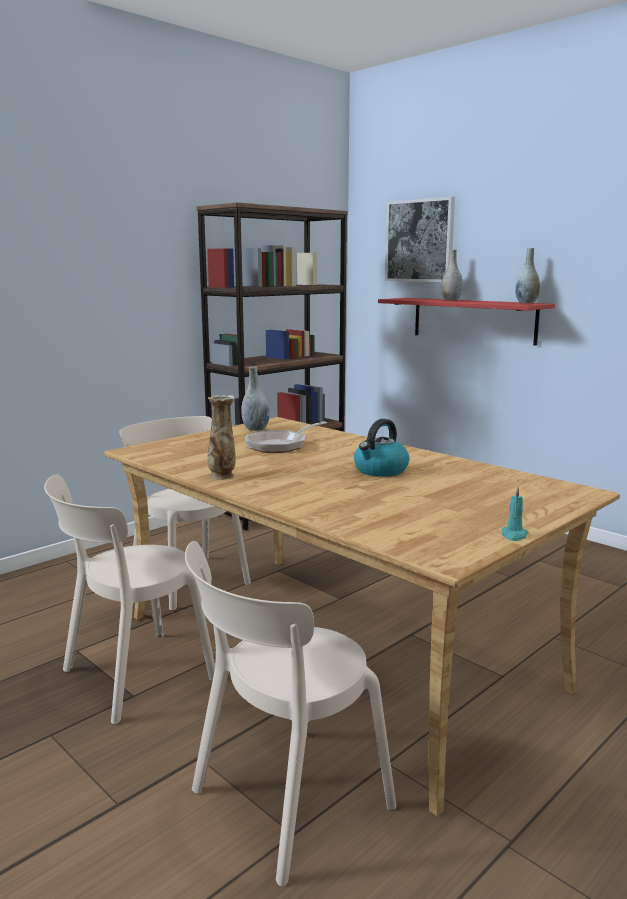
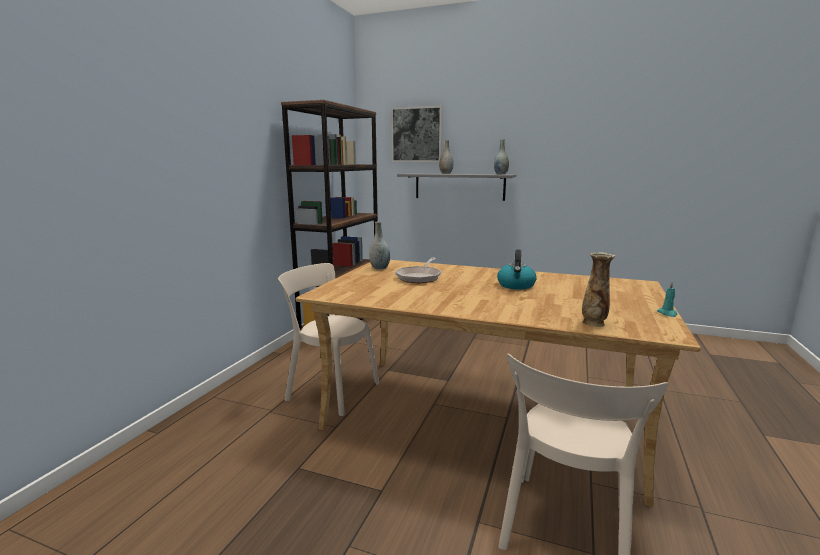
camera: 25 degrees left, 0 degrees up
beige chair [44,474,215,724] -> none
vase [208,395,236,480] -> vase moved to [582,252,616,327]
red shelf [378,298,555,346] -> grey shelf [397,173,516,201]

